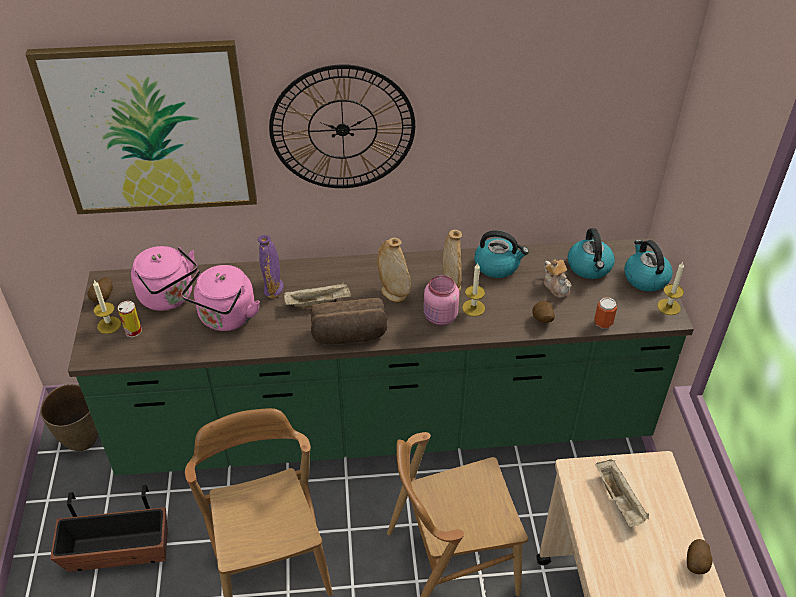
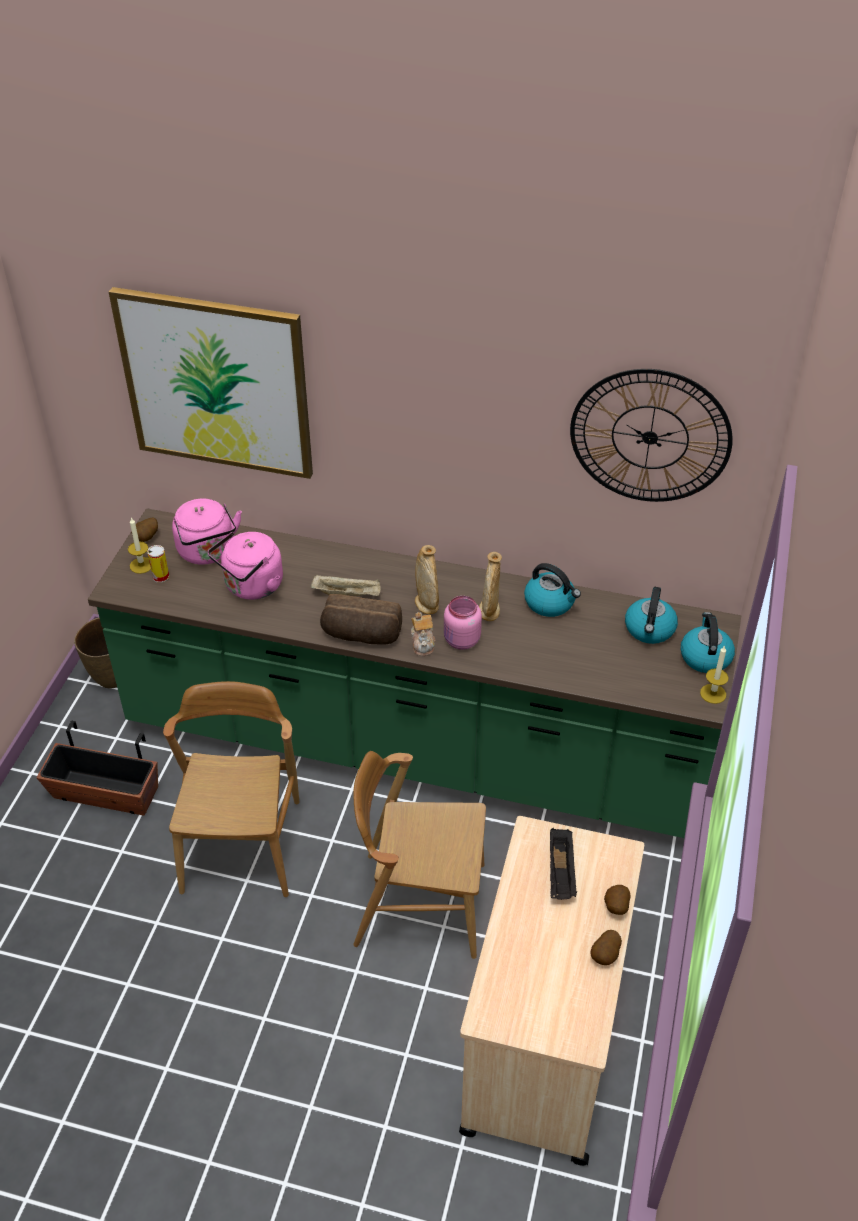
camera: 20 degrees right, 0 degrees up
purple vase [258,235,284,298] -> none
wall clock [269,65,415,188] -> wall clock moved to [570,369,733,502]
candle [462,263,485,316] -> none
potato [532,301,555,323] -> potato moved to [604,885,630,915]
teapot [544,259,572,298] -> teapot moved to [411,612,435,656]
can [594,298,617,328] -> none
beige tray [595,459,649,527] -> black tray [550,828,577,900]

